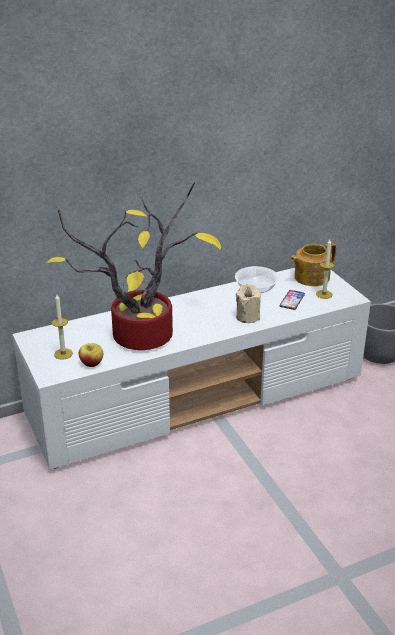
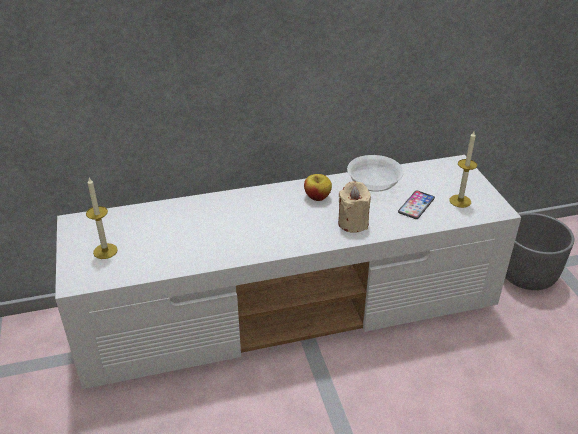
camera: 10 degrees right, 5 degrees up
potted plant [46,182,221,350] -> none
apple [79,343,103,367] -> apple moved to [304,174,332,201]
teapot [290,243,336,286] -> none

